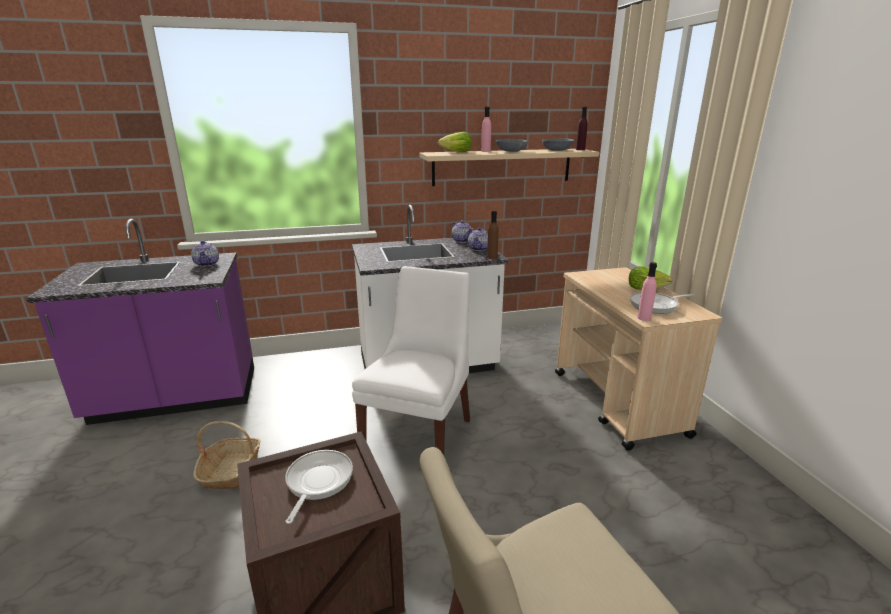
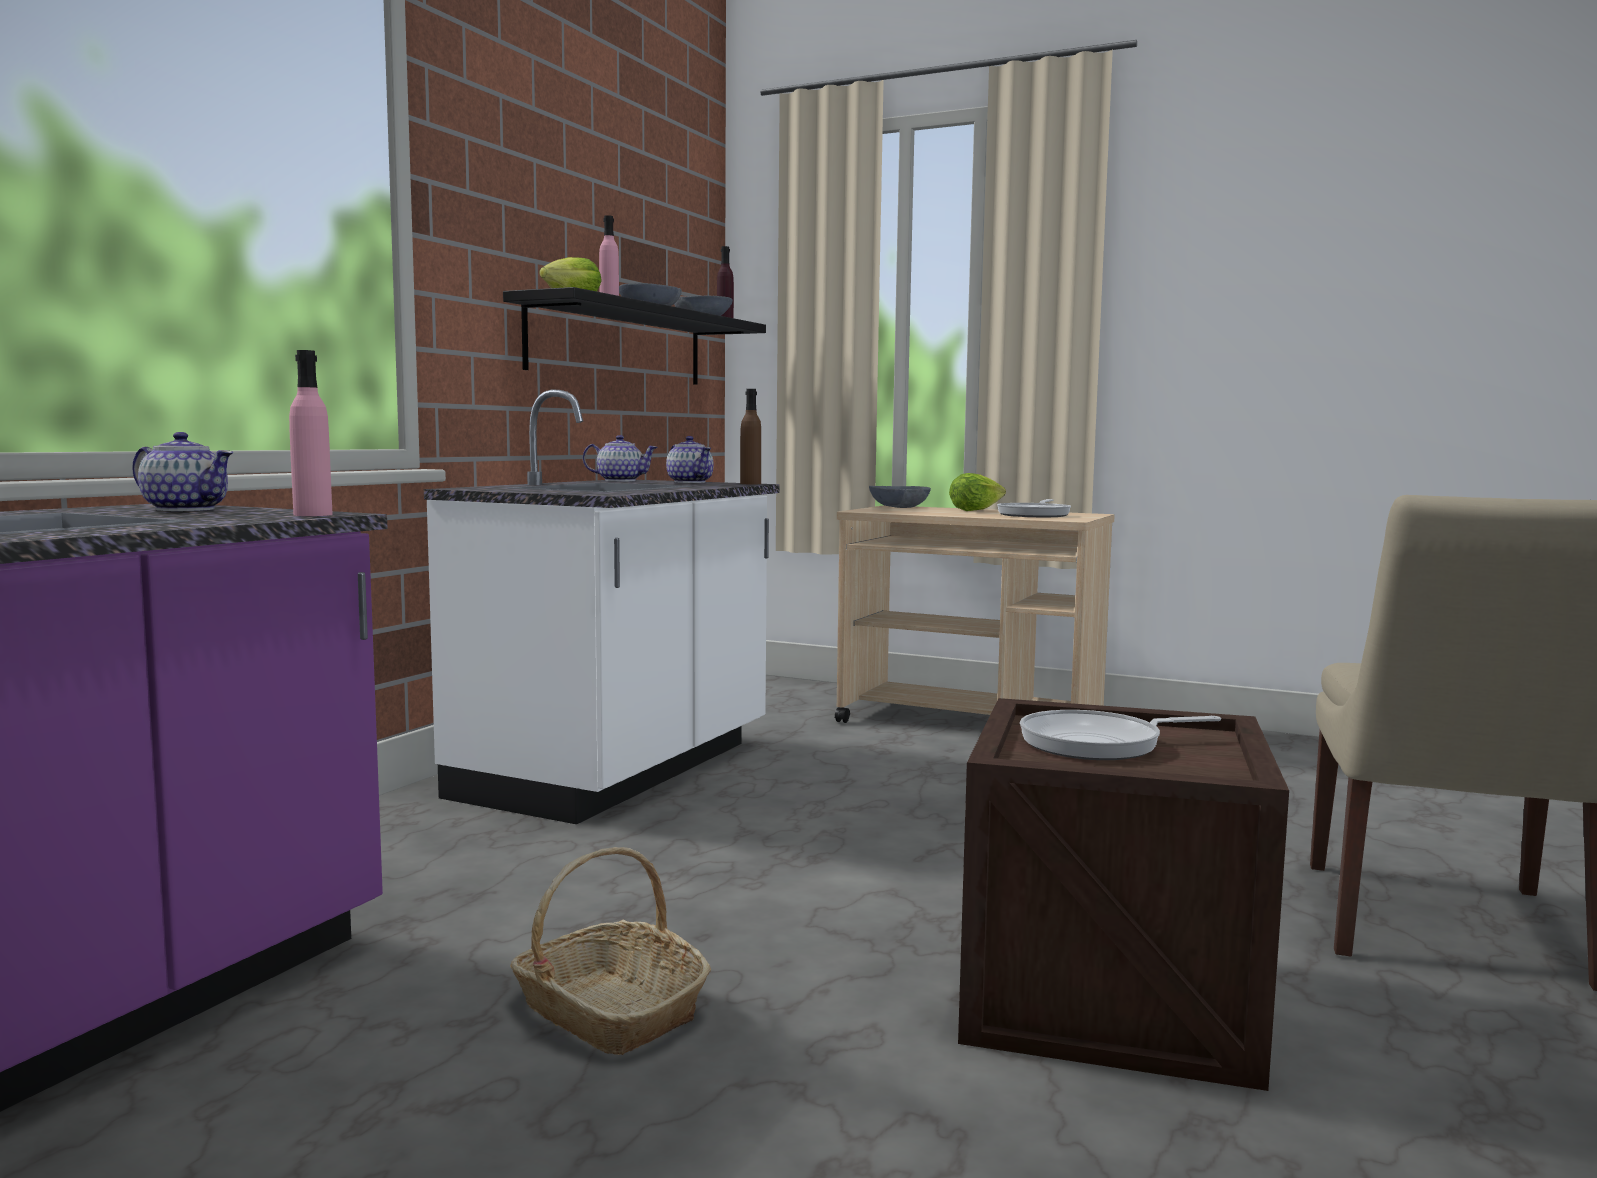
camera: 50 degrees left, 15 degrees down
frying pan [285,450,353,524] -> frying pan turned 60 degrees counterclockwise [1020,710,1221,760]
white chair [352,266,470,455] -> none
beige shelf [420,149,599,186] -> black shelf [503,287,766,385]
pink bottle [637,262,657,321] -> pink bottle moved to [289,350,333,516]
none -> grey bowl [869,486,931,508]

